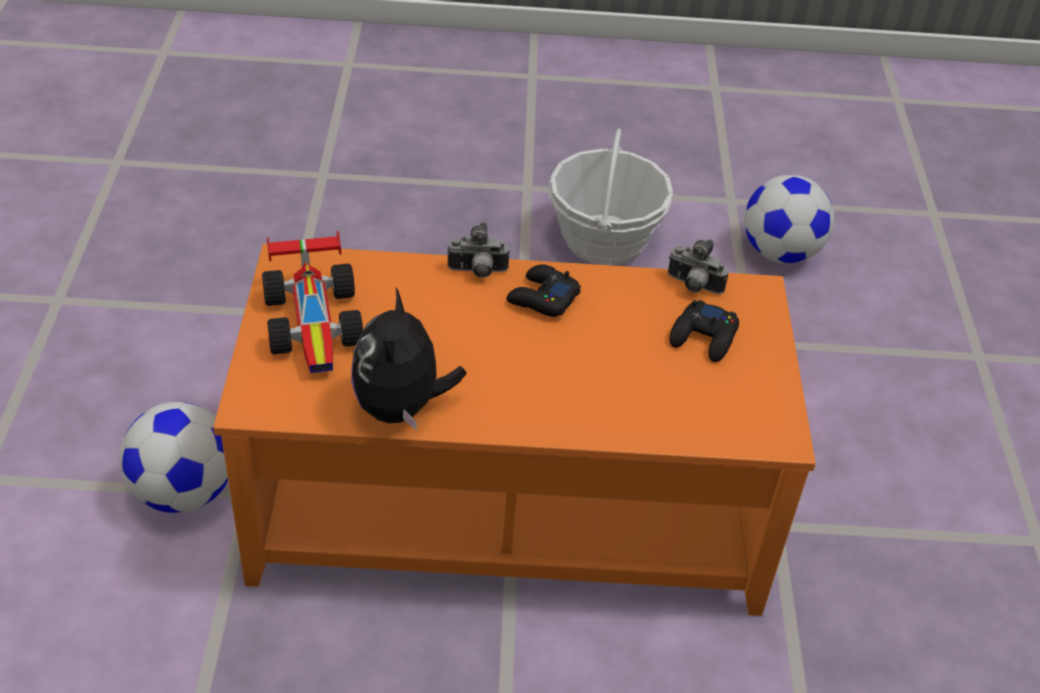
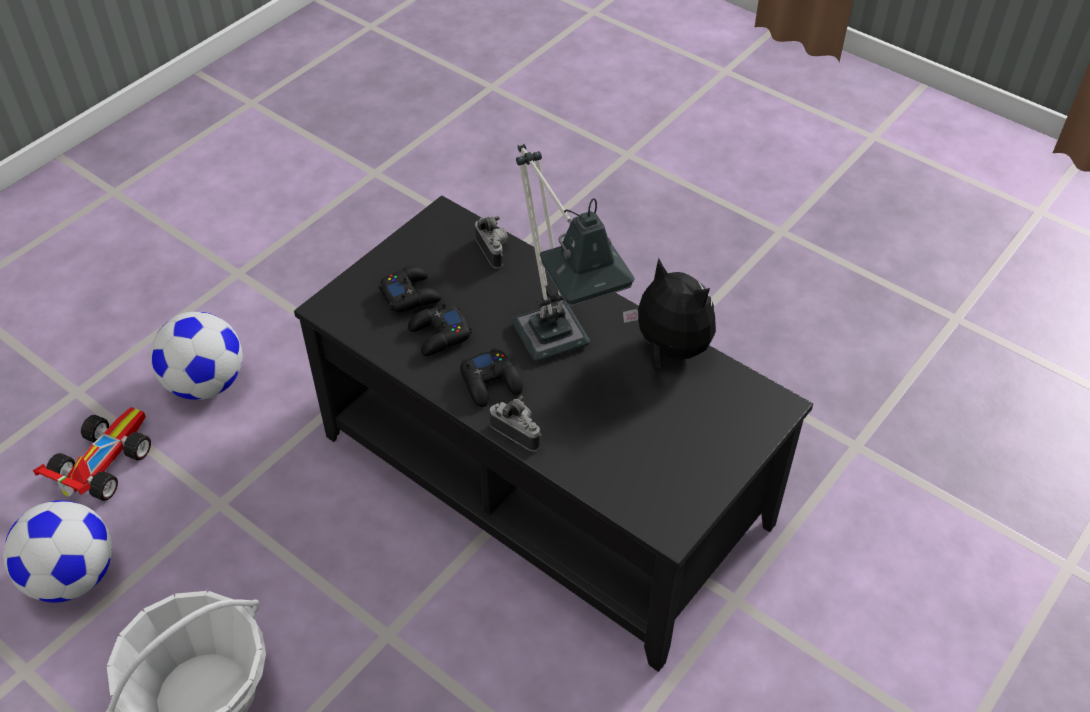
camera: 140 degrees left, 5 degrees up
football [119,402,228,513] -> football moved to [150,312,243,400]
orange coffee table [213,244,816,616] -> black coffee table [294,196,813,672]
toy car [262,231,363,373] -> toy car moved to [33,407,151,501]
plush toy [351,288,467,430] -> plush toy turned 90 degrees counterclockwise [623,258,716,373]
camera [668,239,728,294] -> camera moved to [475,216,508,269]
none -> black game controller [408,302,472,356]
none -> table lamp [512,144,635,362]

